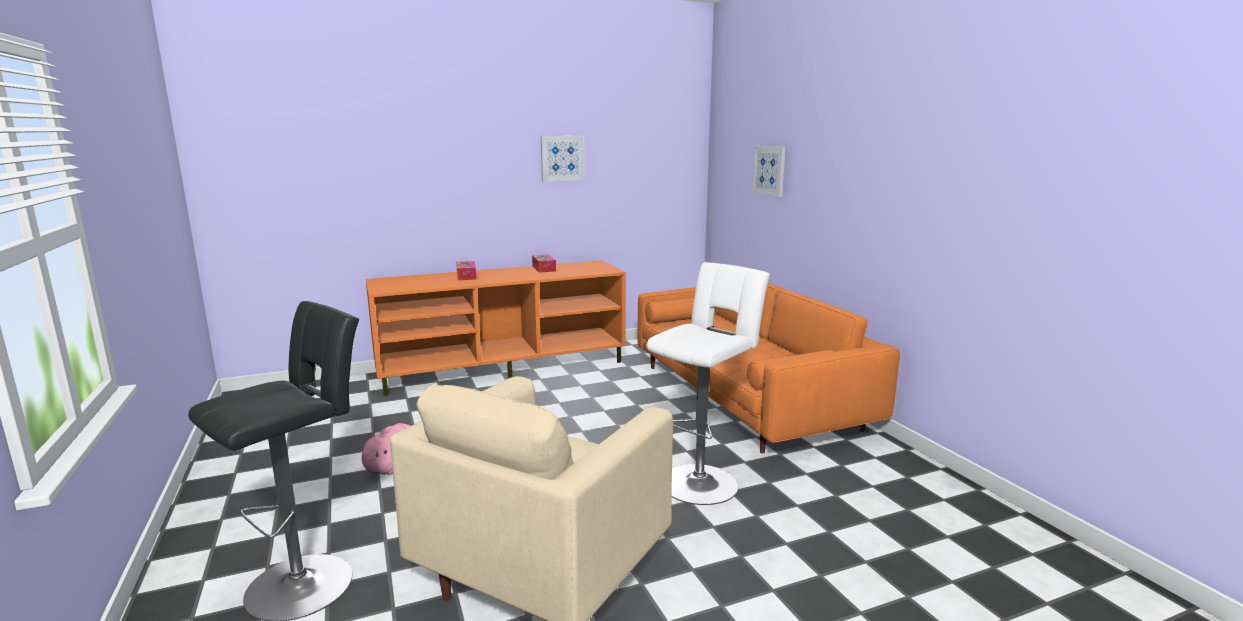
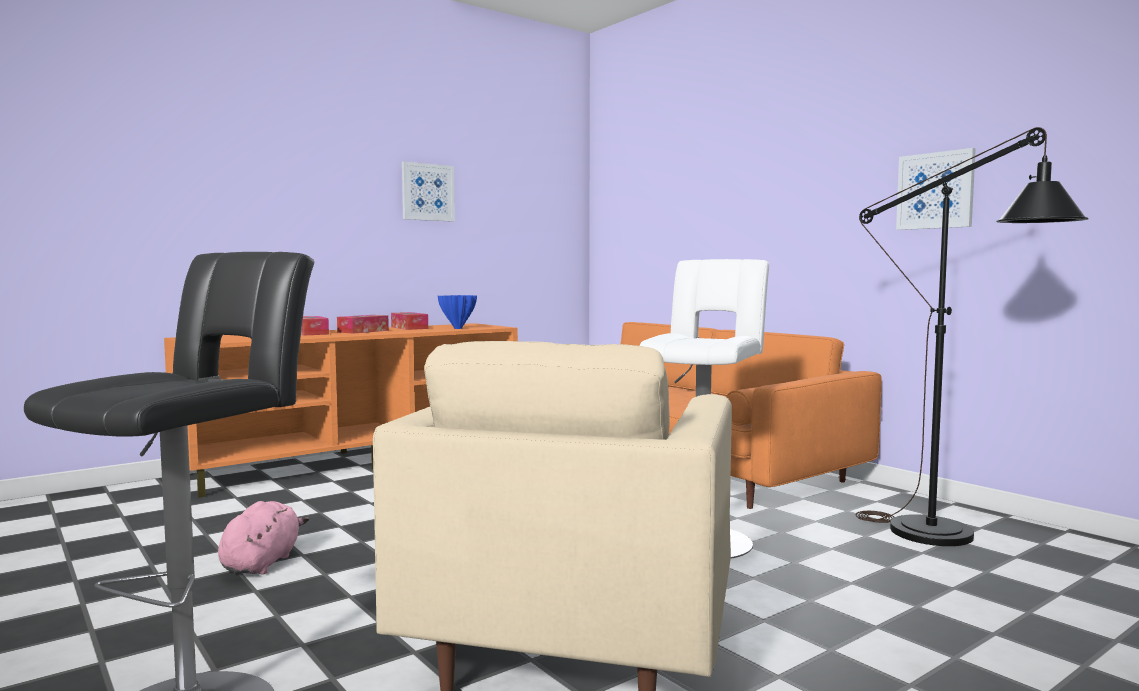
camera: 15 degrees left, 10 degrees down
picture [752,146,785,197] -> picture moved to [896,148,976,230]
none -> tissue box [337,315,389,334]
none -> blue vase [438,295,477,329]
none -> black floor lamp [856,127,1089,546]

